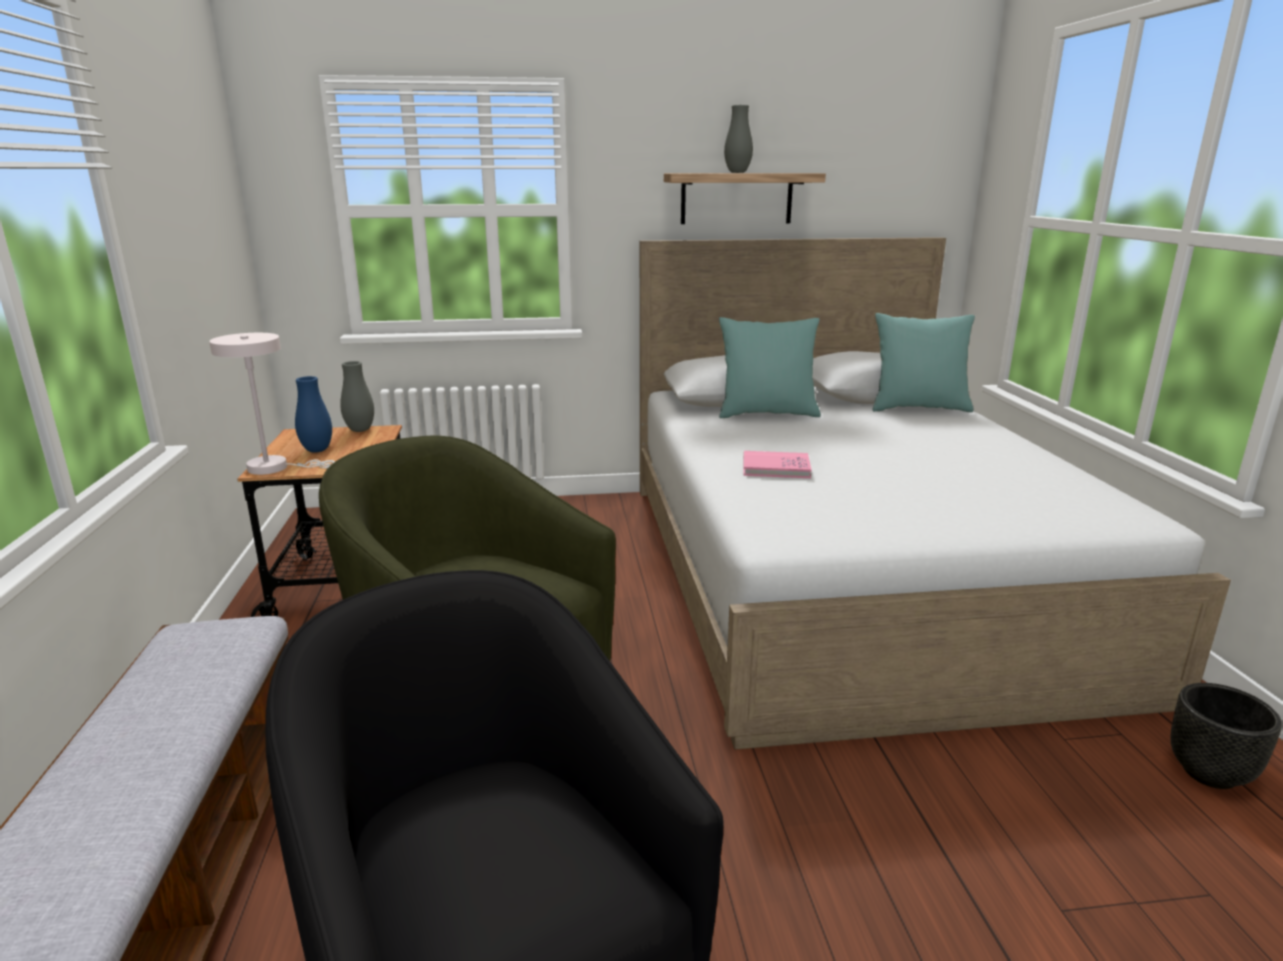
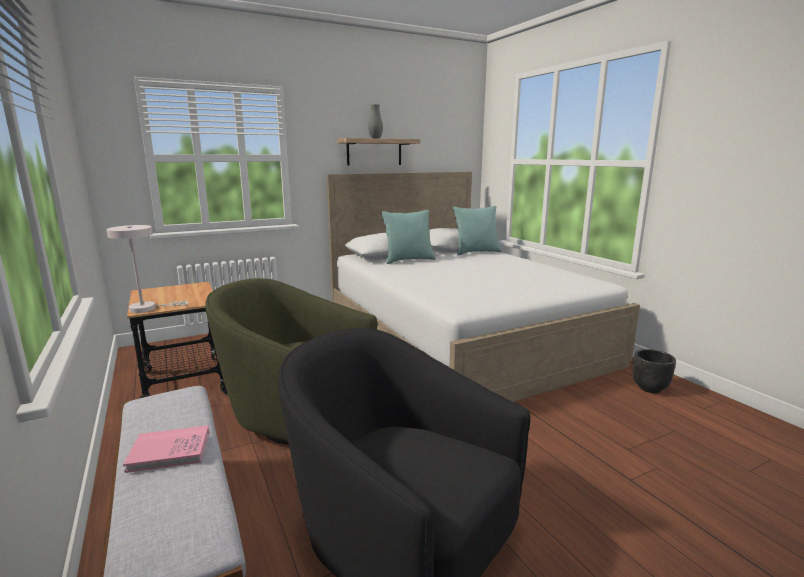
camera: 20 degrees left, 5 degrees down
blue vase [295,376,332,452] -> none
grey vase [340,361,374,432] -> none
pink book [744,451,812,478] -> pink book moved to [123,426,209,473]

